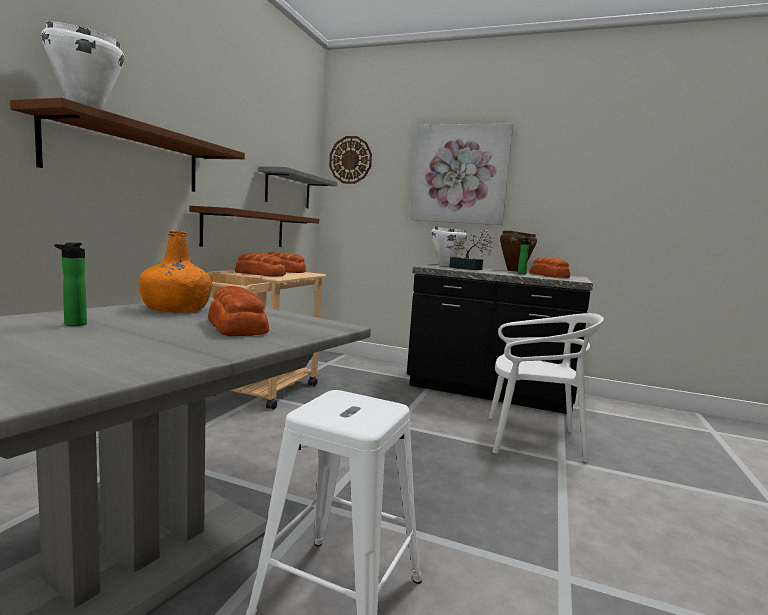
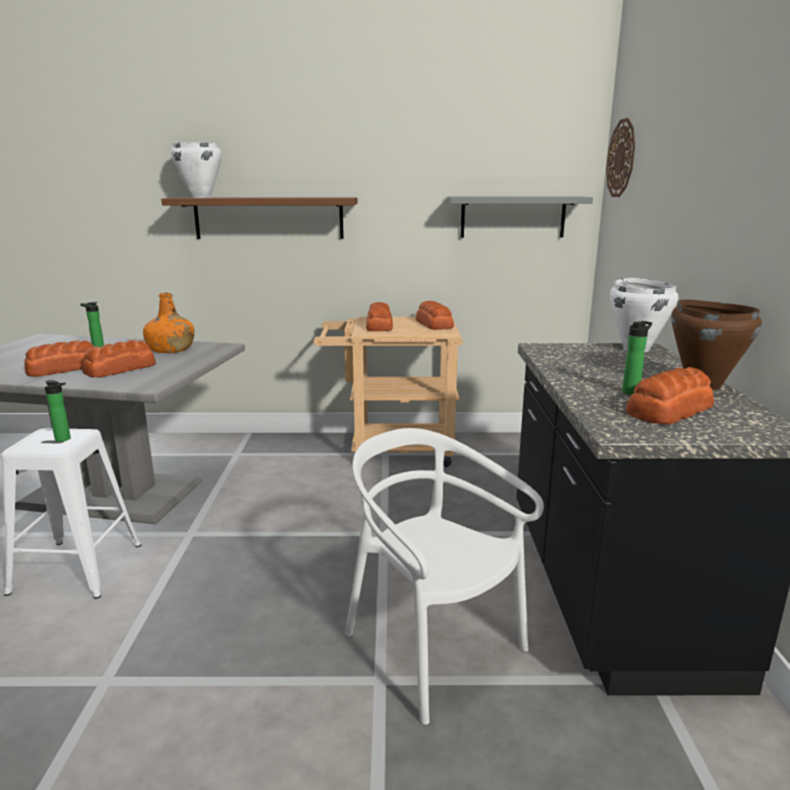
camera: 70 degrees right, 10 degrees up
shelf [189,206,319,247] -> none
picture [410,123,513,225] -> none
potted plant [445,230,495,270] -> none
white chair [489,313,604,463] -> white chair turned 150 degrees clockwise [345,428,544,725]
none -> bread [24,340,94,377]
none -> bottle [45,380,71,442]

